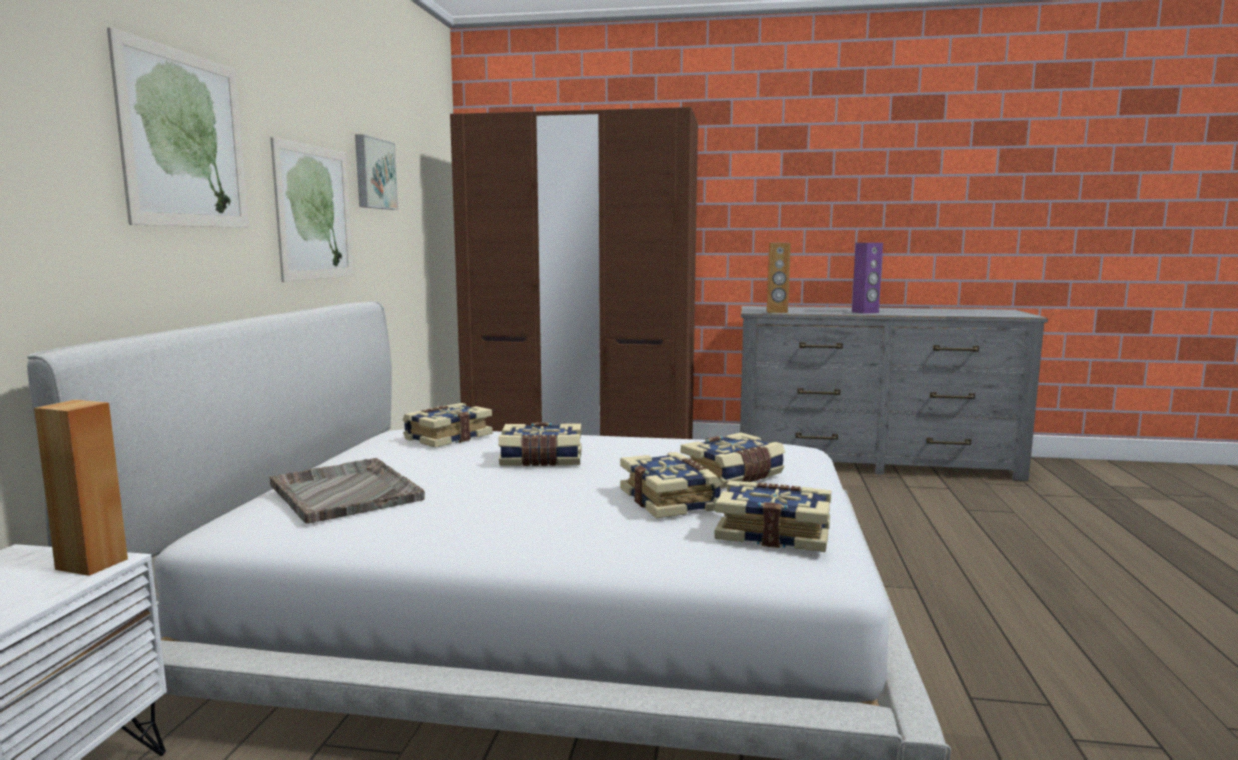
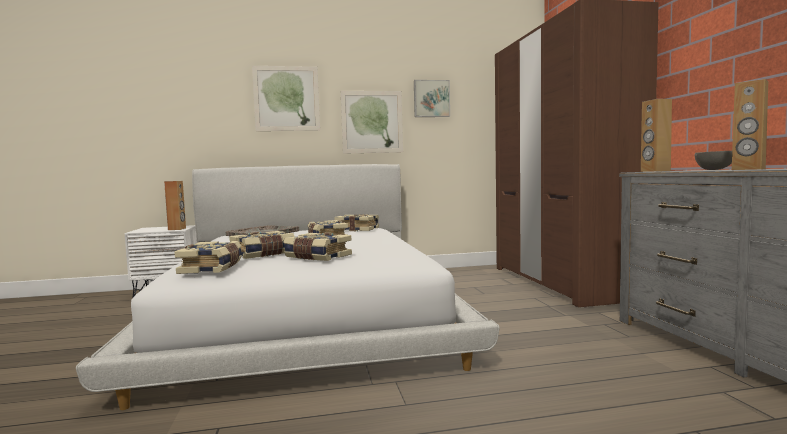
camera: 70 degrees right, 5 degrees down
purple speaker [852,243,883,314] -> brown speaker [732,79,768,170]
none -> grey bowl [695,151,732,170]

